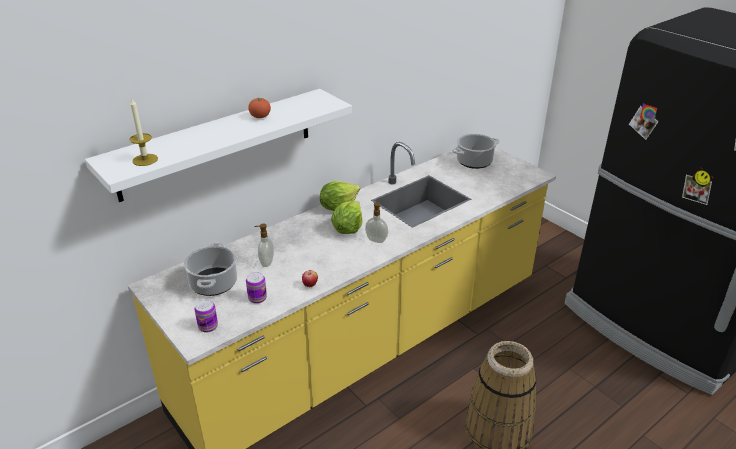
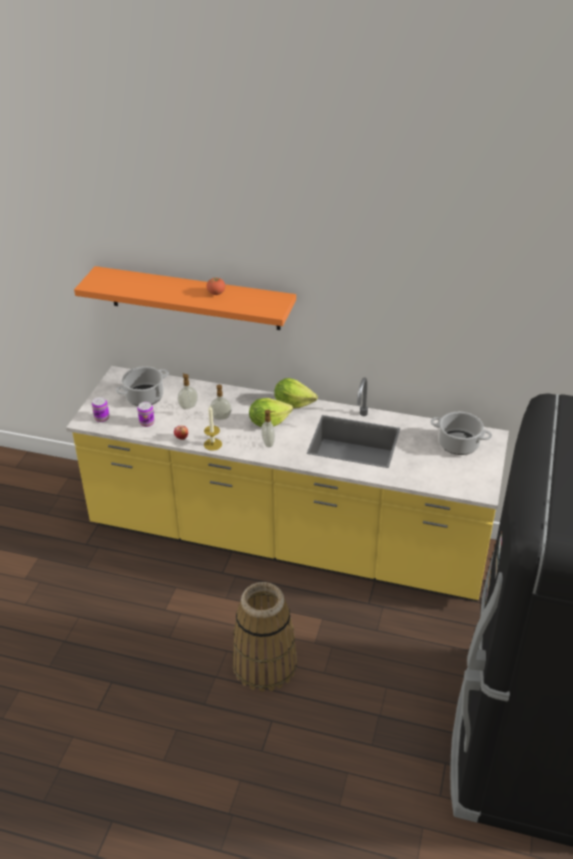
camera: 55 degrees right, 5 degrees up
white shelf [85,89,352,202] -> orange shelf [74,266,296,330]
candle [130,99,158,166] -> candle moved to [204,406,222,451]
none -> soap dispenser [210,385,232,420]

